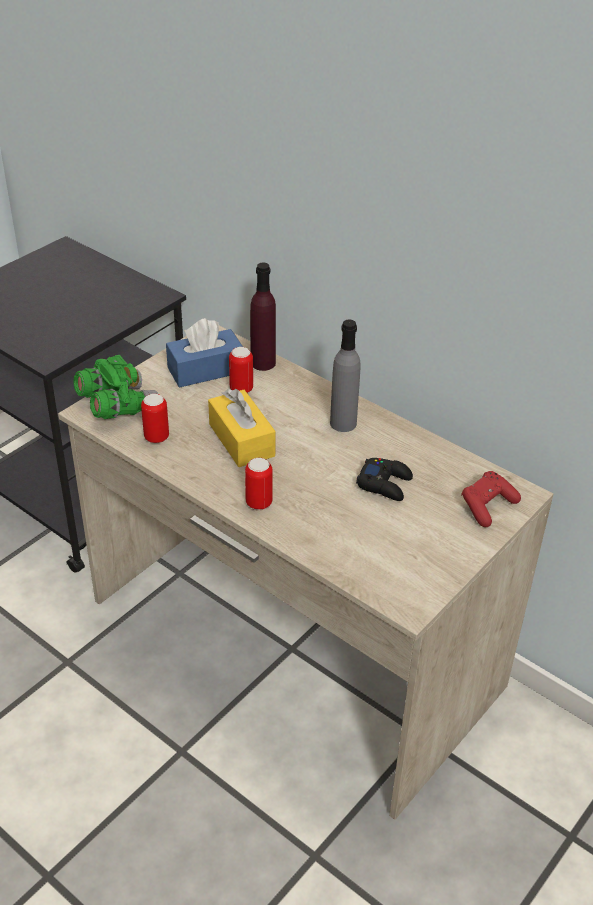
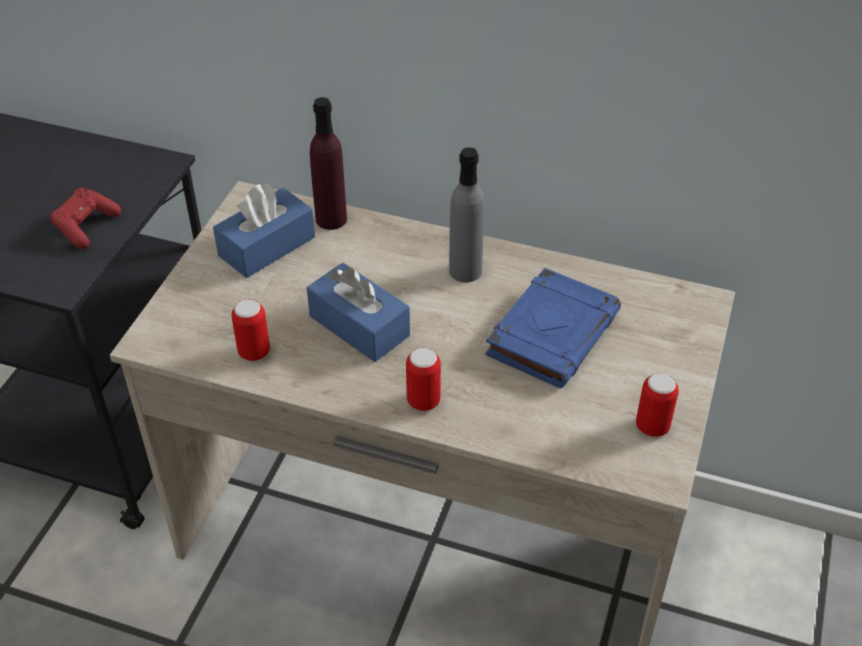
camera: 20 degrees left, 5 degrees up
green binoculars [73,355,158,419] -> none
yellow tissue box [208,389,276,467] -> blue tissue box [307,263,410,362]
can [229,347,253,393] -> can moved to [636,373,679,438]
black game controller [356,458,413,501] -> blue book [485,268,621,388]
red game controller [461,471,521,527] -> red game controller moved to [50,188,121,249]

